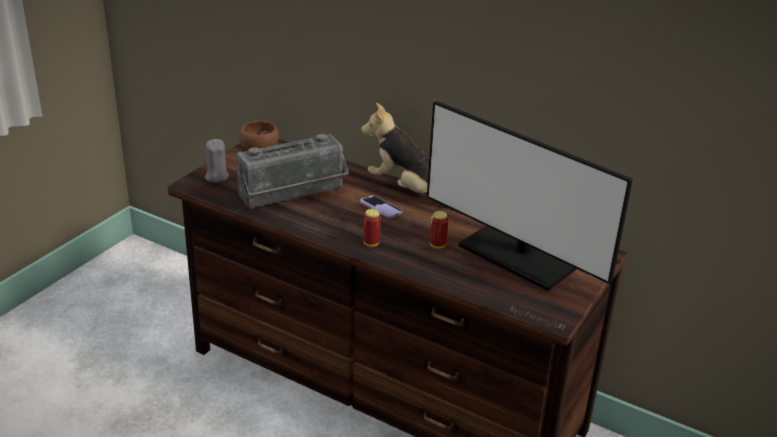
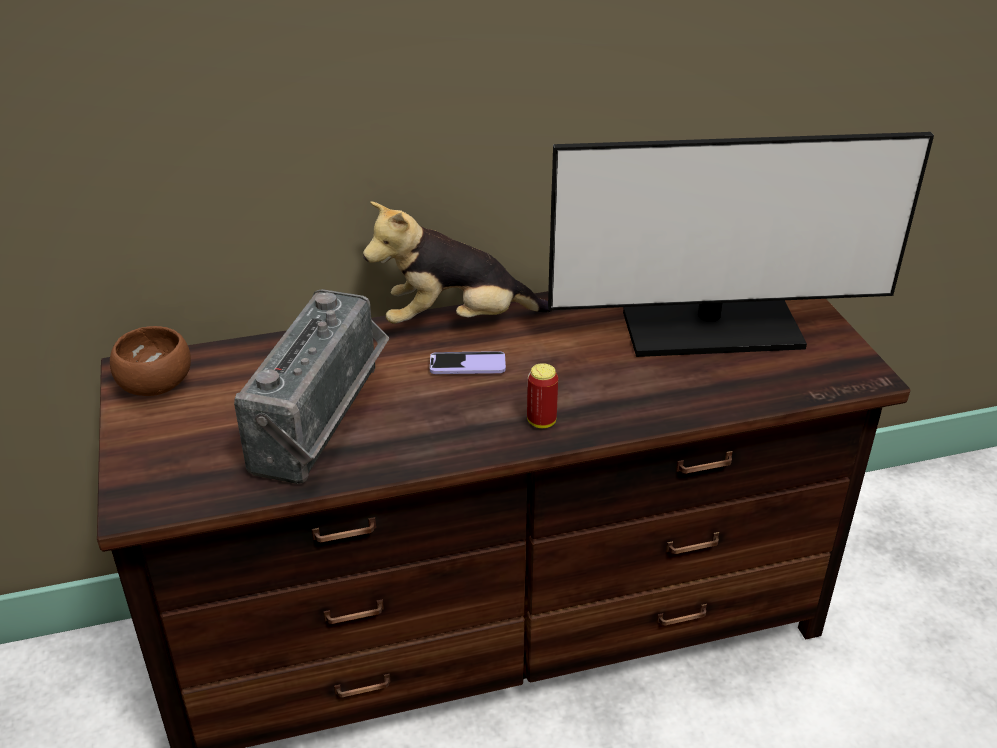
camera: 45 degrees left, 5 degrees up
grey candle [205,139,229,183] -> none
can [430,211,449,249] -> none

